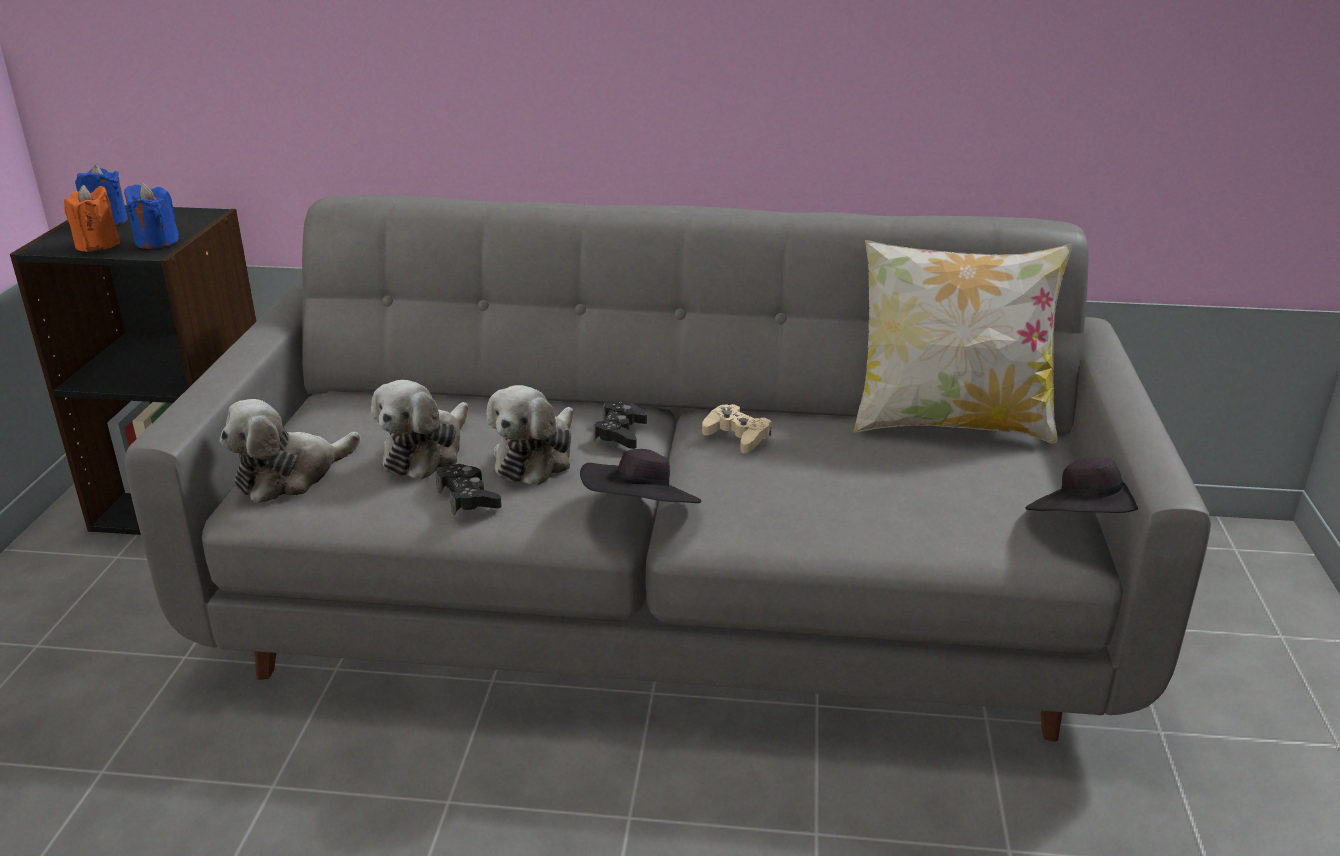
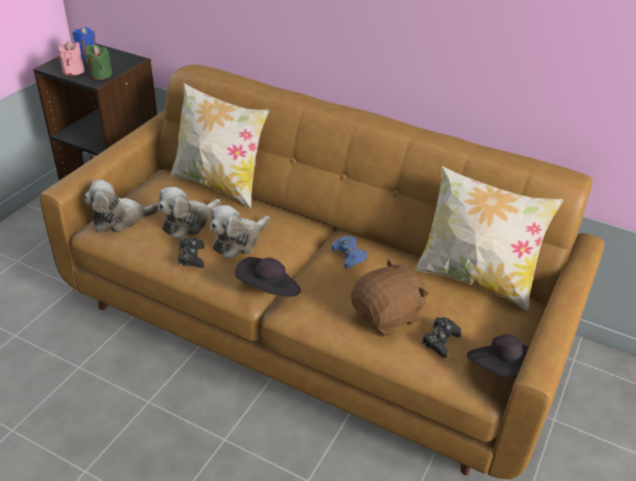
camera: 20 degrees right, 10 degrees up
orange candle [64,185,120,252] -> pink candle [58,41,85,76]
blue candle [124,183,179,249] -> green candle [85,44,112,80]
grey sofa [125,194,1211,742] -> brown sofa [40,64,604,479]
black game controller [593,401,647,449] -> black game controller moved to [422,317,461,358]
beige game controller [702,404,771,453] -> blue game controller [332,236,367,269]
none -> pillow [170,83,269,209]
none -> brown plush toy [351,258,429,336]

